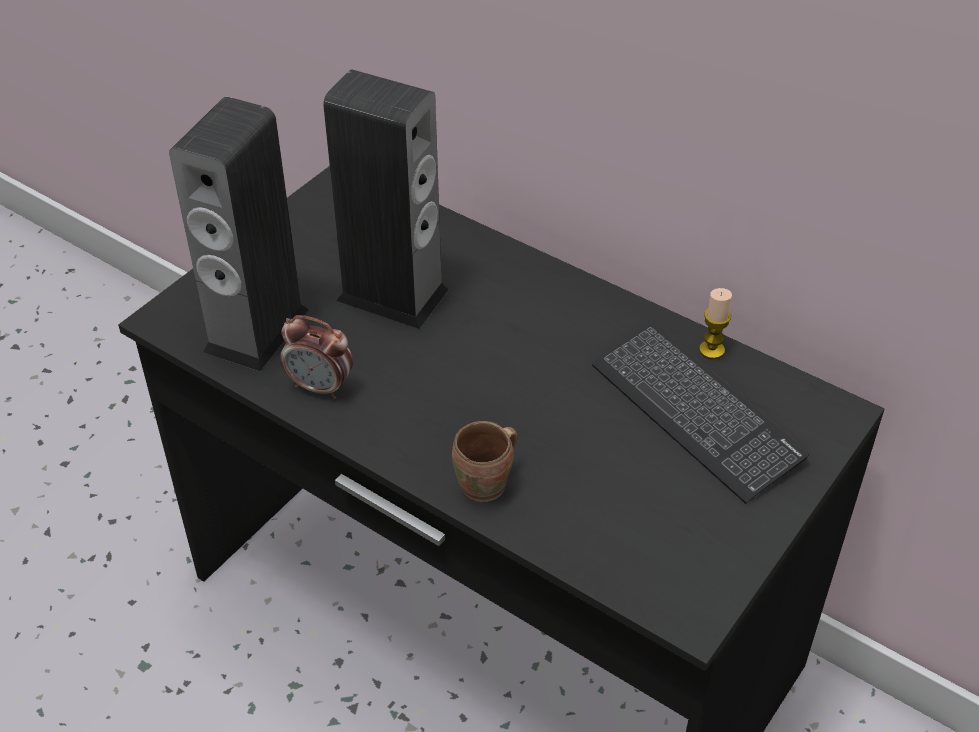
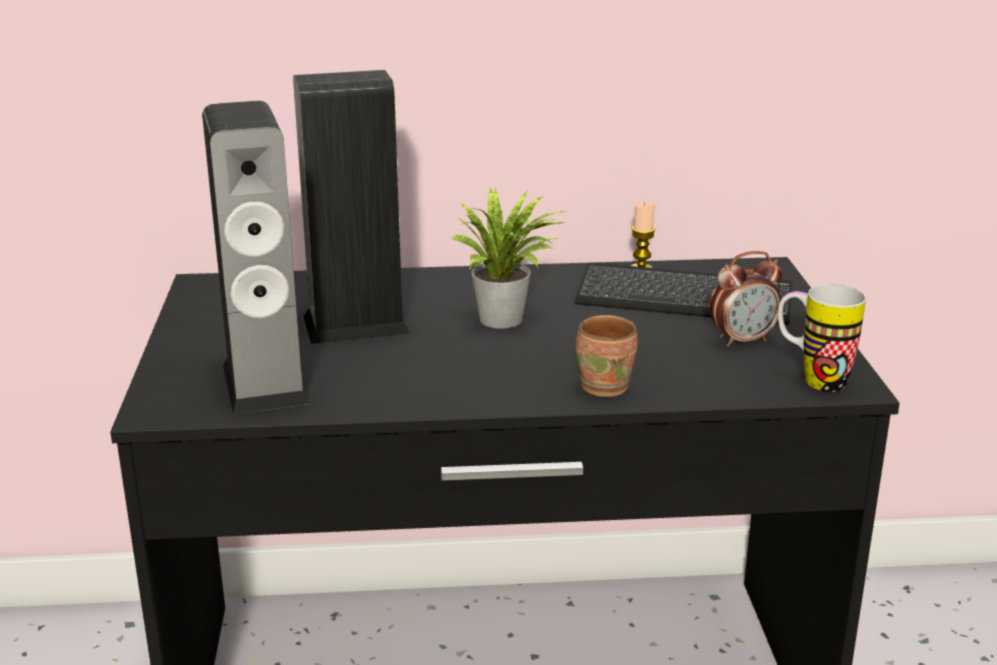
camera: 40 degrees left, 20 degrees down
alarm clock [280,315,353,399] -> alarm clock moved to [709,251,783,347]
none -> potted plant [451,188,567,329]
none -> mug [778,284,866,392]

